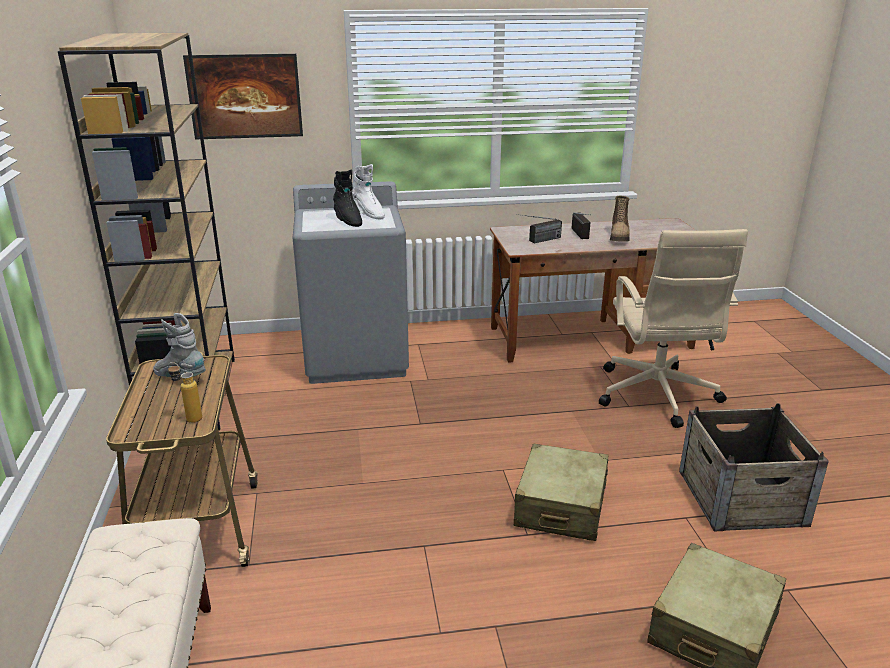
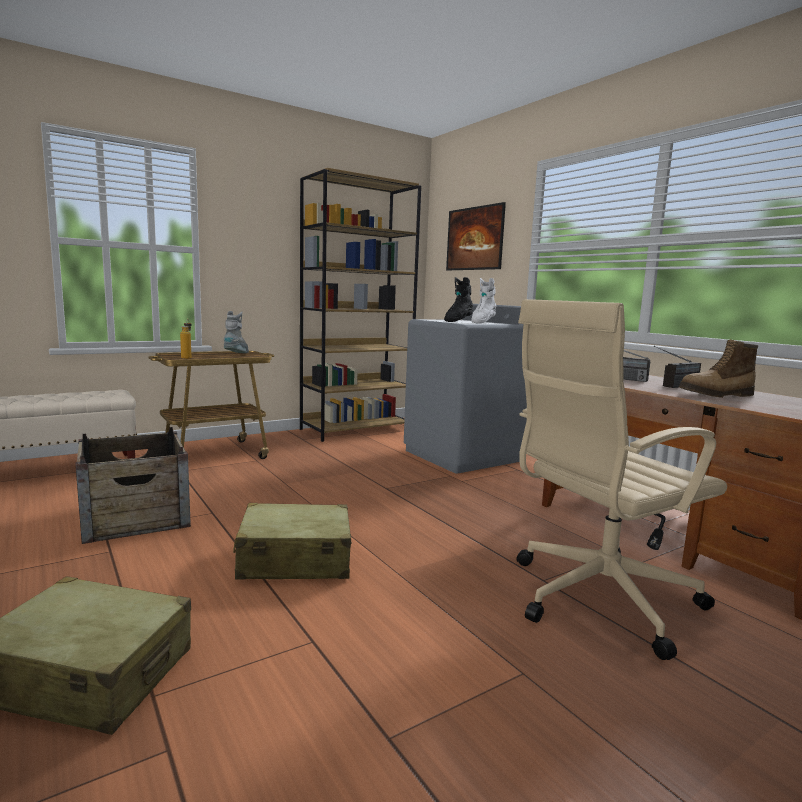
camera: 65 degrees right, 15 degrees down
crate [679,404,829,531] -> crate moved to [76,427,191,544]

